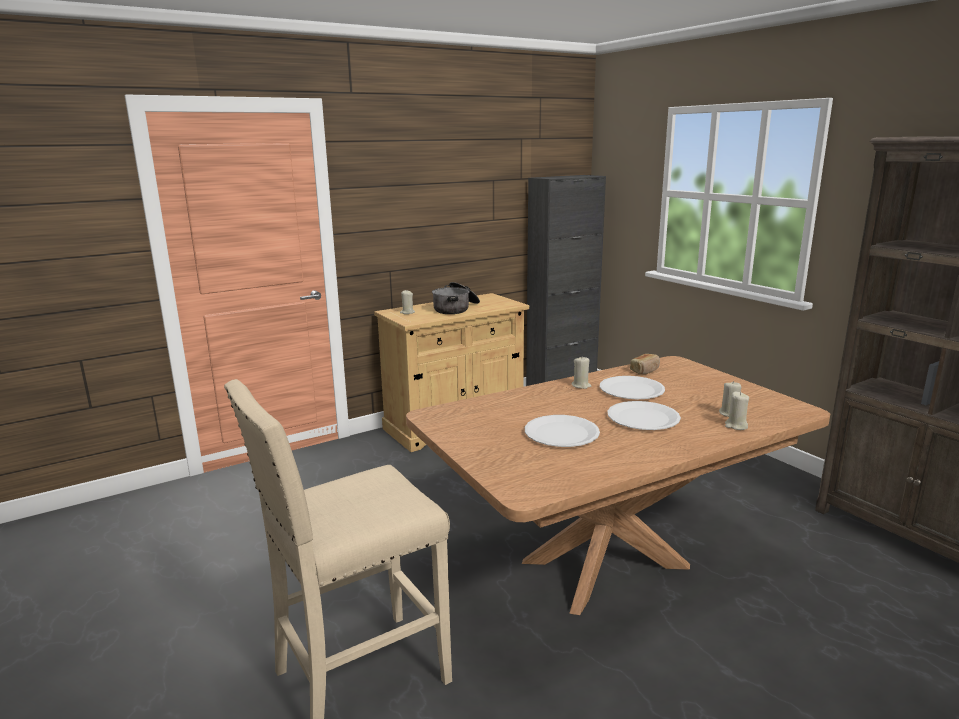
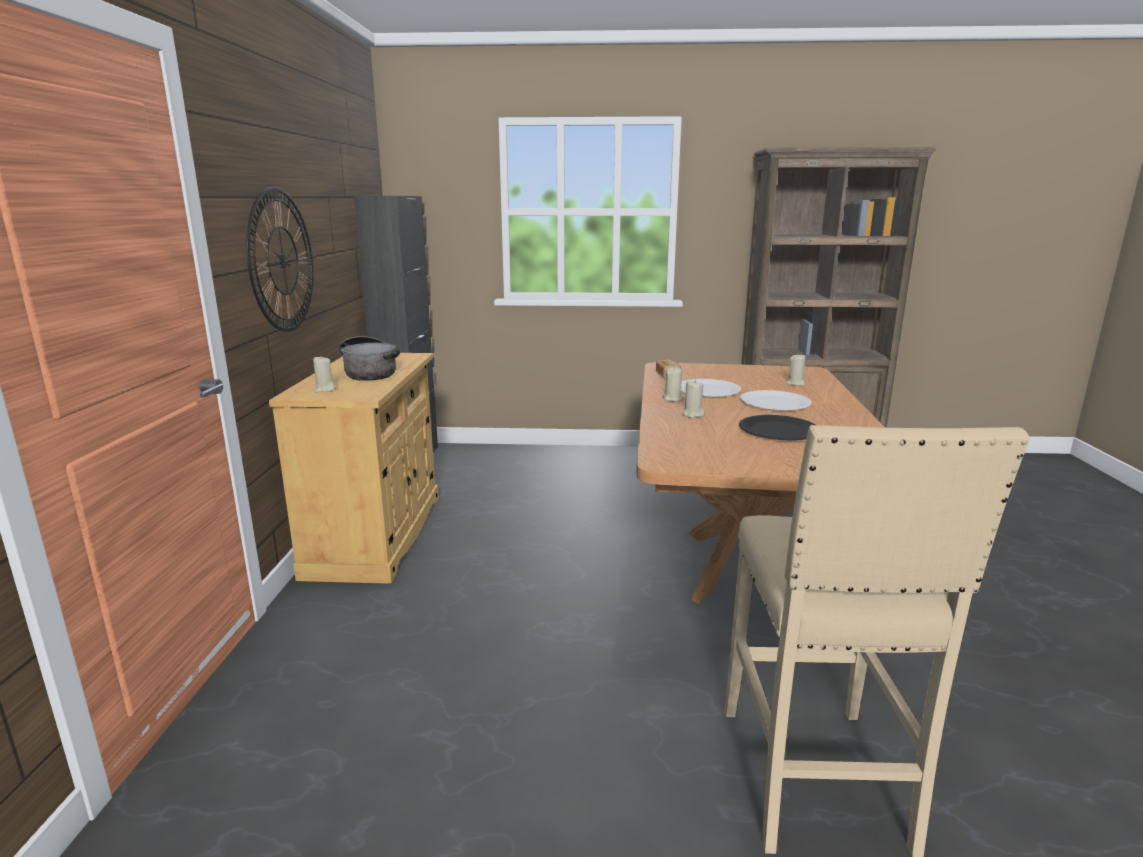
camera: 55 degrees left, 0 degrees up
white plate [525,415,600,447] -> black plate [739,415,816,440]
beige candle [725,392,749,430] -> beige candle moved to [682,380,705,418]
none -> wall clock [246,187,314,332]

